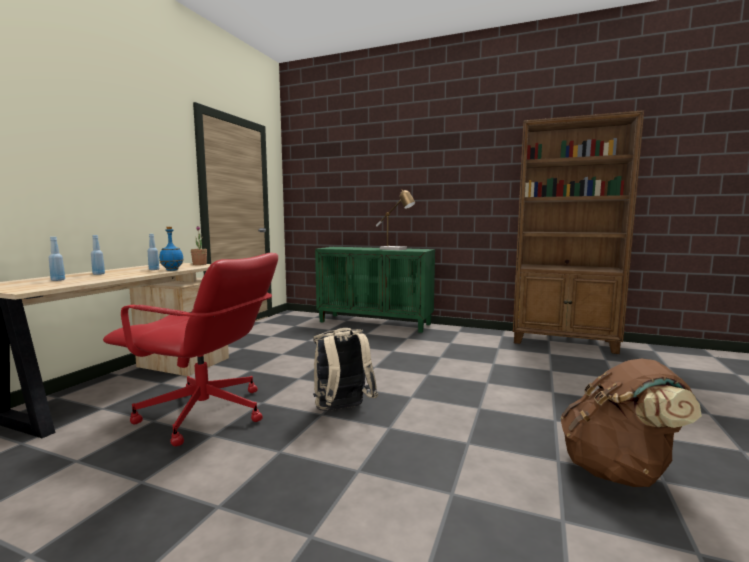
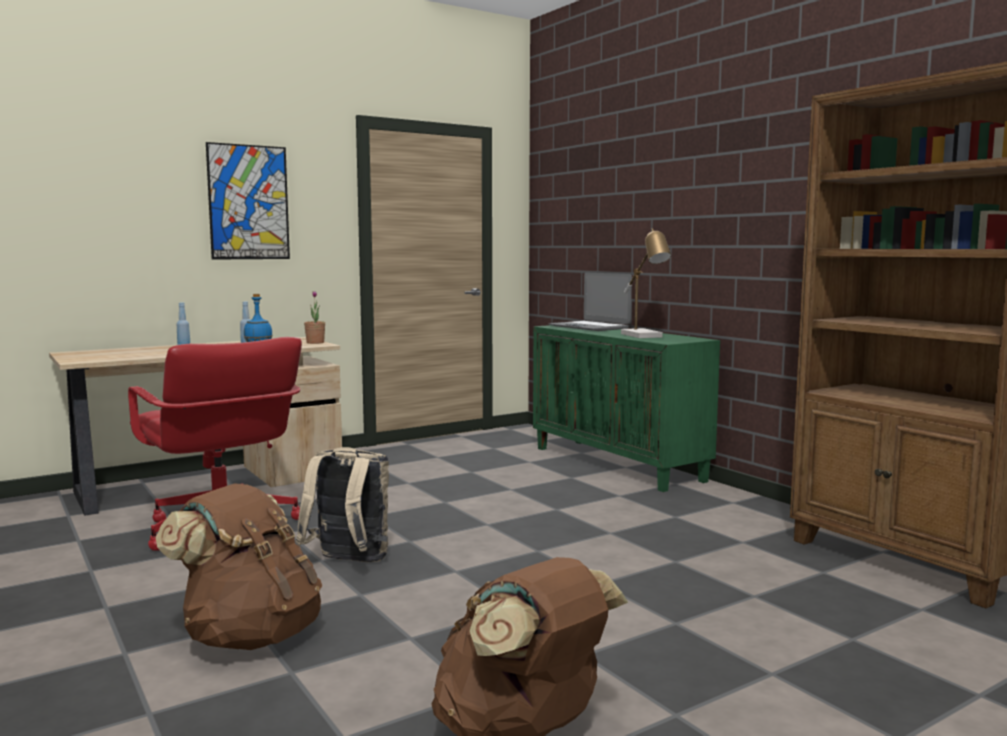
camera: 35 degrees right, 0 degrees up
blue bottle [49,237,65,281] -> none
none -> brown backpack [156,483,322,650]
none -> picture [206,142,290,260]
none -> laptop [549,273,632,331]

